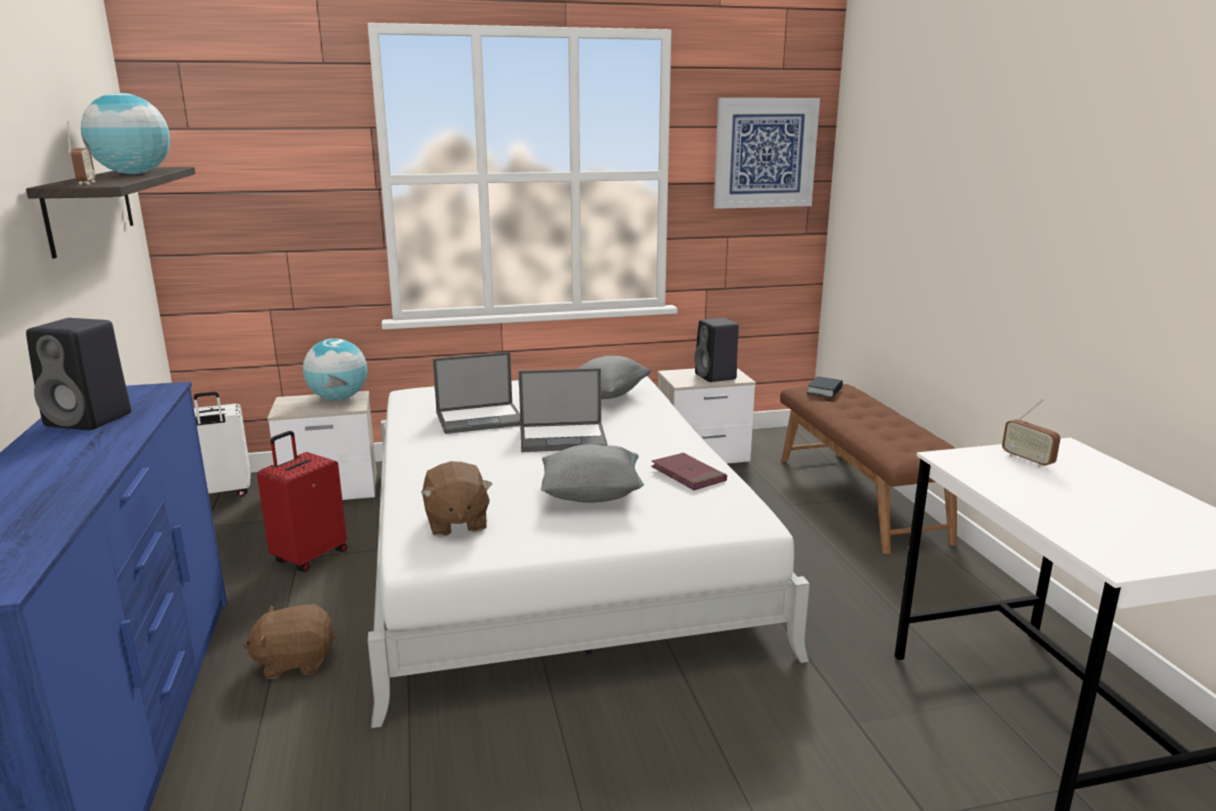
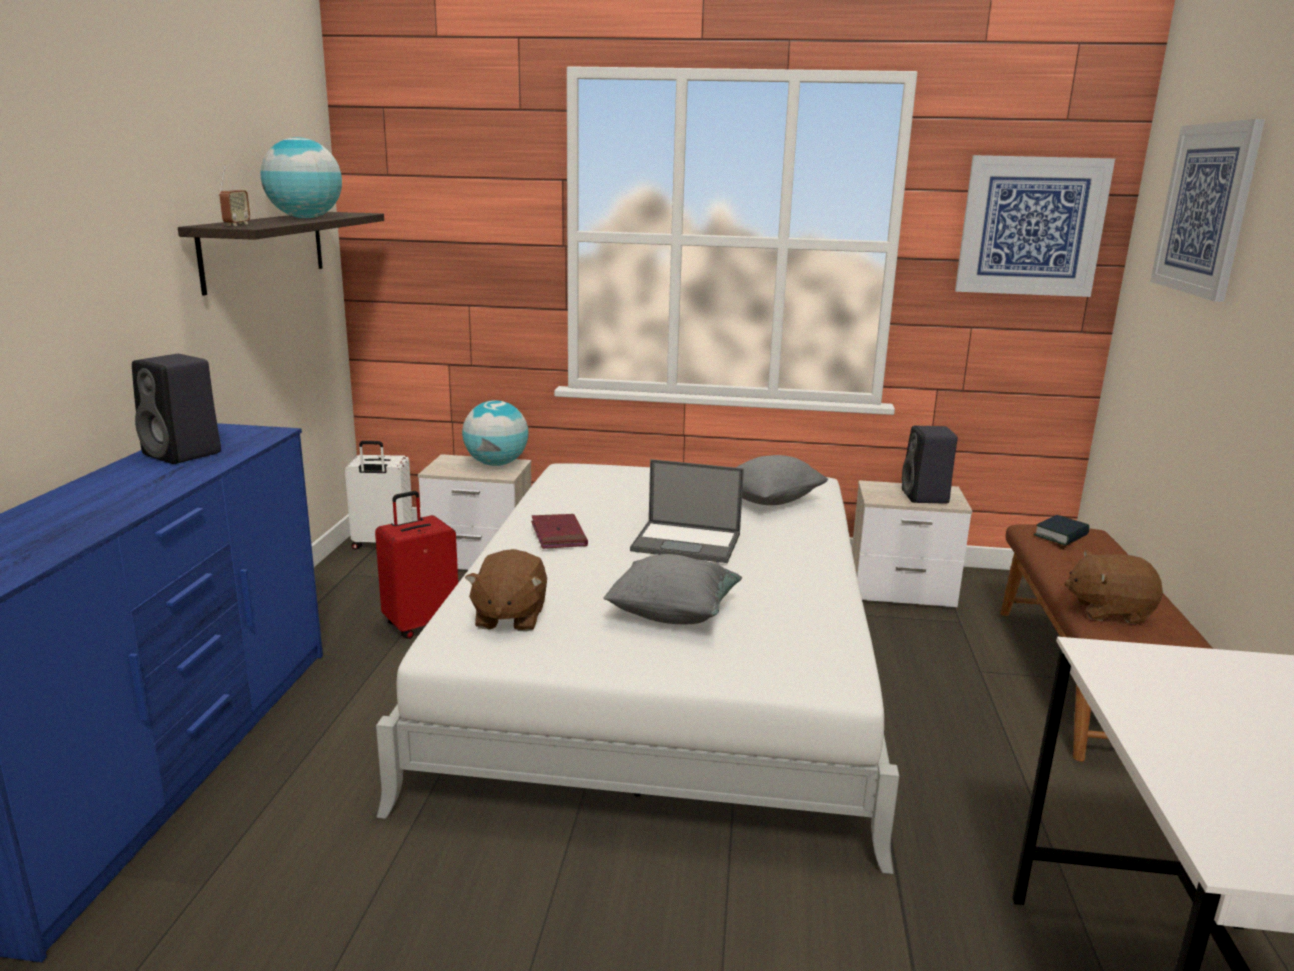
camera: 20 degrees right, 0 degrees up
brown plush toy [243,604,335,679] -> brown plush toy moved to [1064,550,1163,624]
laptop [433,352,520,434] -> none
red book [651,453,727,490] -> red book moved to [531,514,588,549]
radio [1002,399,1061,468] -> none
none -> picture [1150,119,1265,302]

